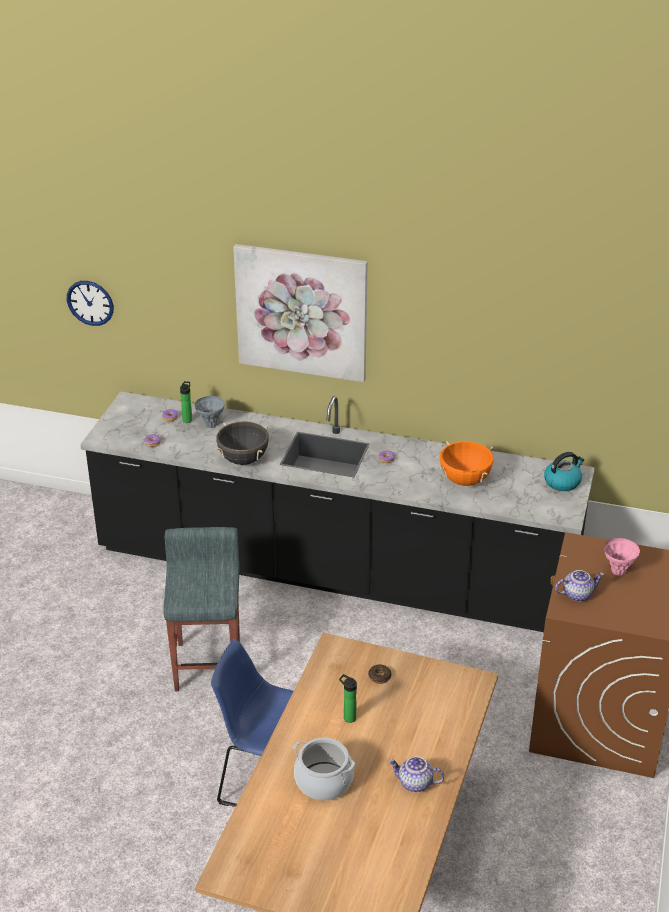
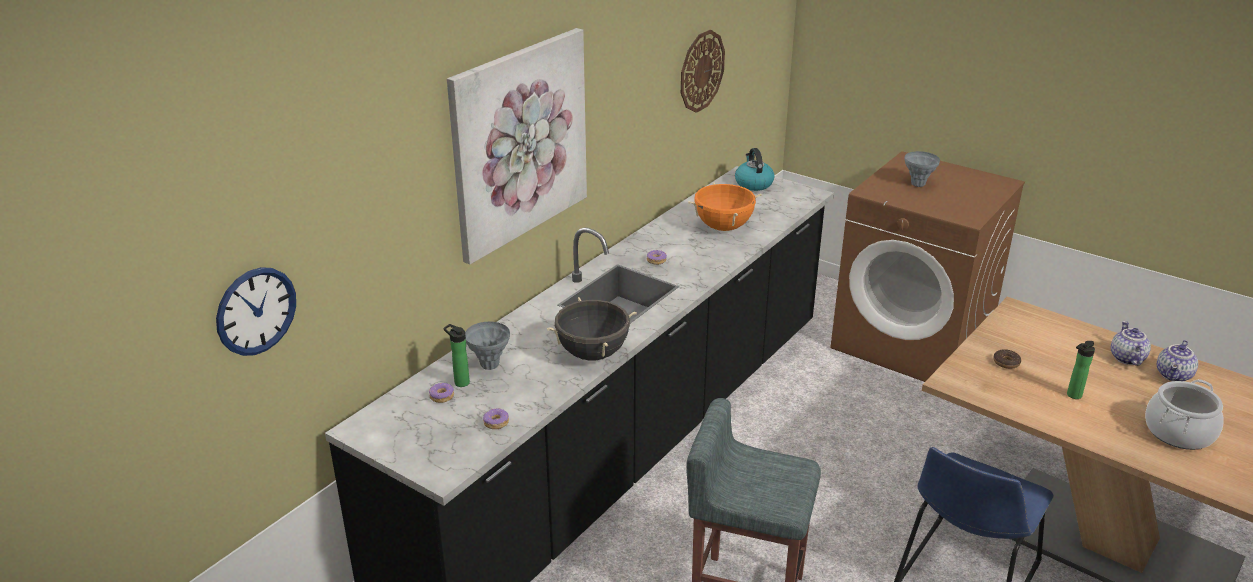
camera: 70 degrees left, 5 degrees down
teapot [555,570,604,602] -> teapot moved to [1111,321,1151,366]
pink vase [604,538,640,576] -> grey vase [905,151,940,187]
none -> wall clock [681,30,725,113]

